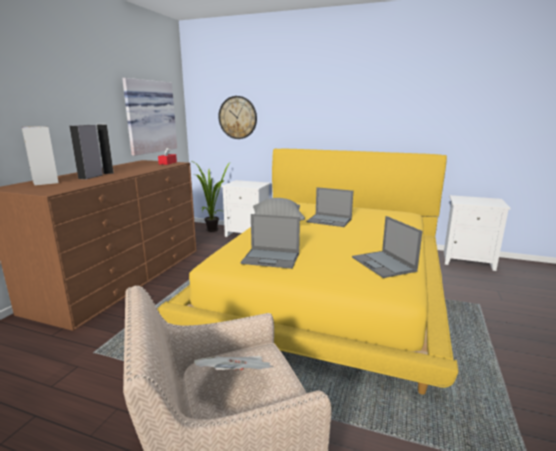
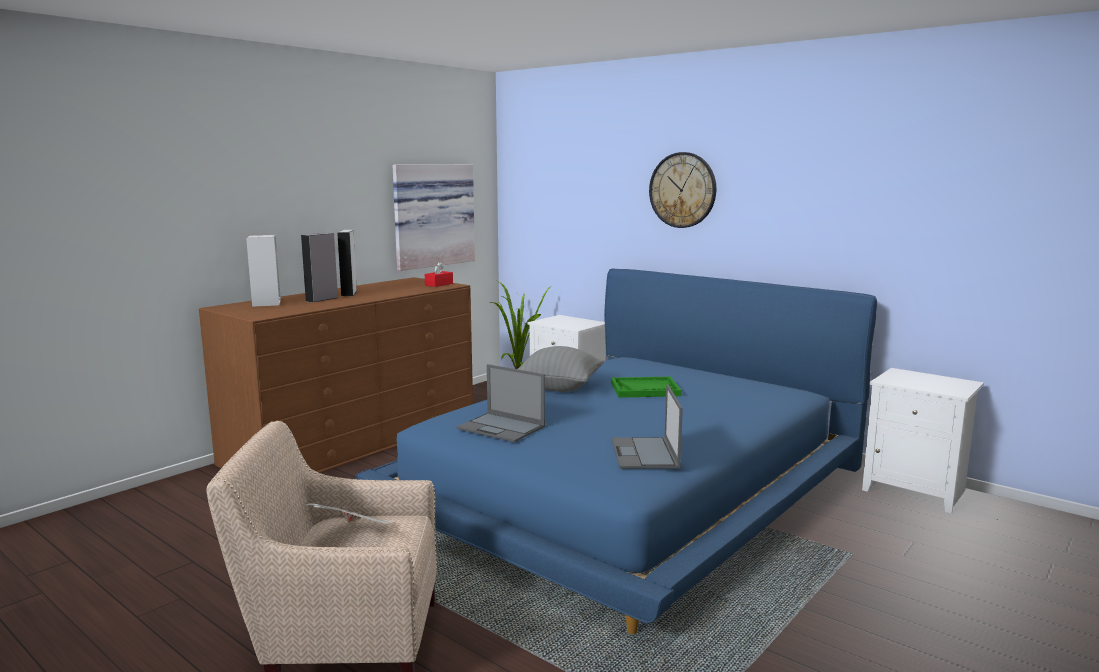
camera: 20 degrees right, 5 degrees down
yellow bed [158,149,458,395] -> blue bed [356,269,877,634]
wall clock [218,96,257,139] -> wall clock moved to [649,152,716,228]
laptop [306,187,353,227] -> green tray [611,377,682,398]

